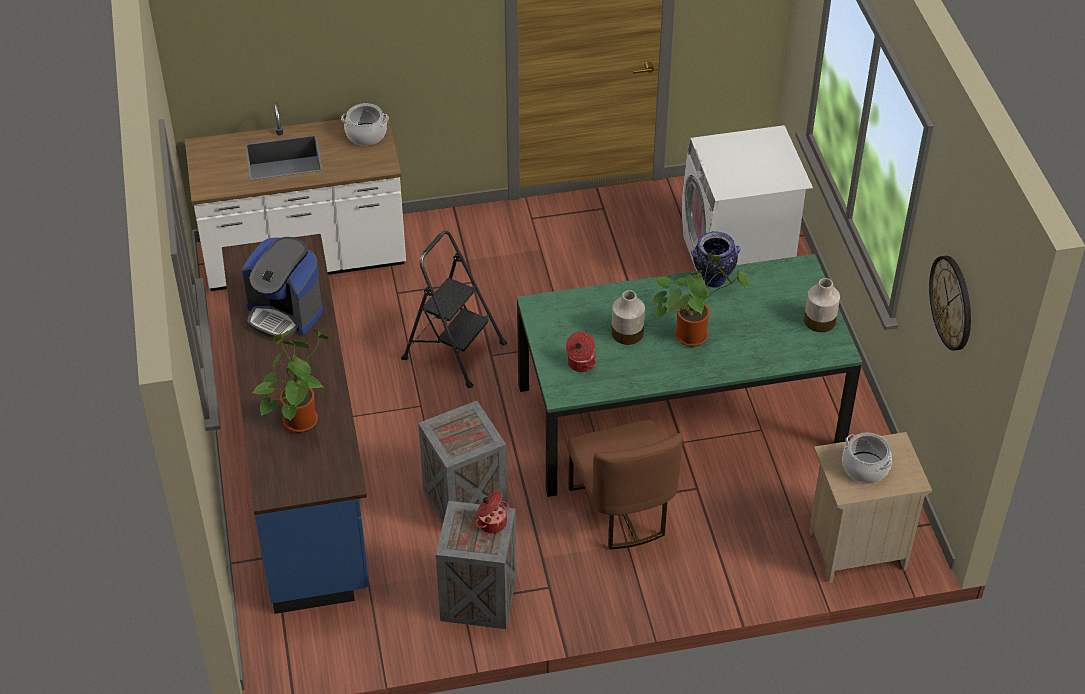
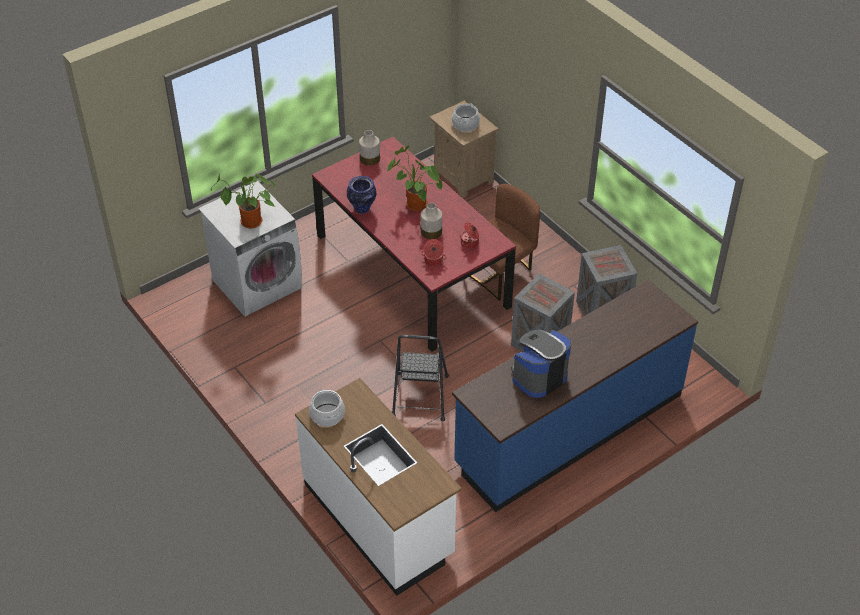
camera: 115 degrees left, 0 degrees up
coffee machine [242,237,323,339] -> coffee machine turned 135 degrees counterclockwise [511,329,571,398]
potted plant [252,329,329,433] -> potted plant moved to [211,174,276,229]
cooking pot [475,492,509,533] -> cooking pot moved to [421,239,446,267]
green dining table [517,254,862,497] -> red dining table [312,137,516,352]
wall clock [929,256,971,351] -> none

